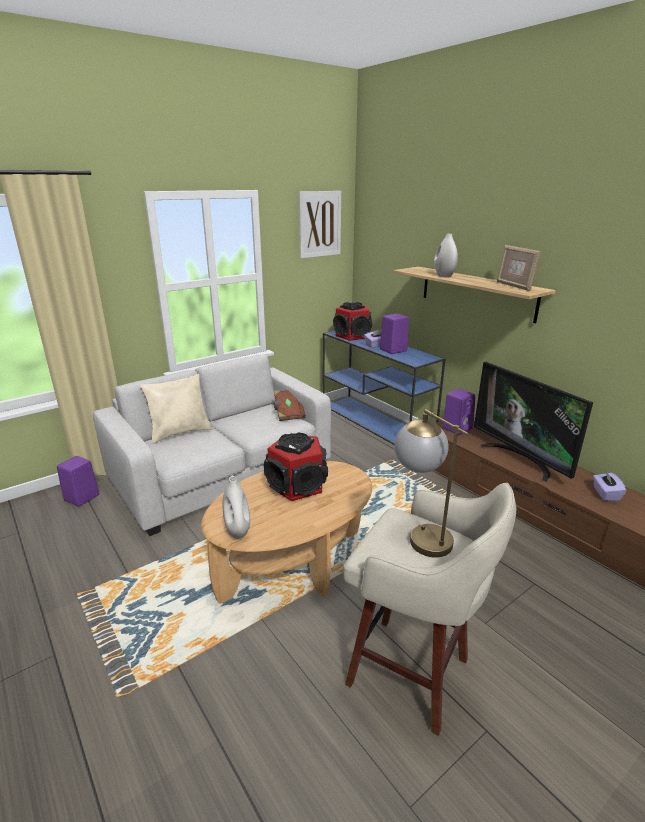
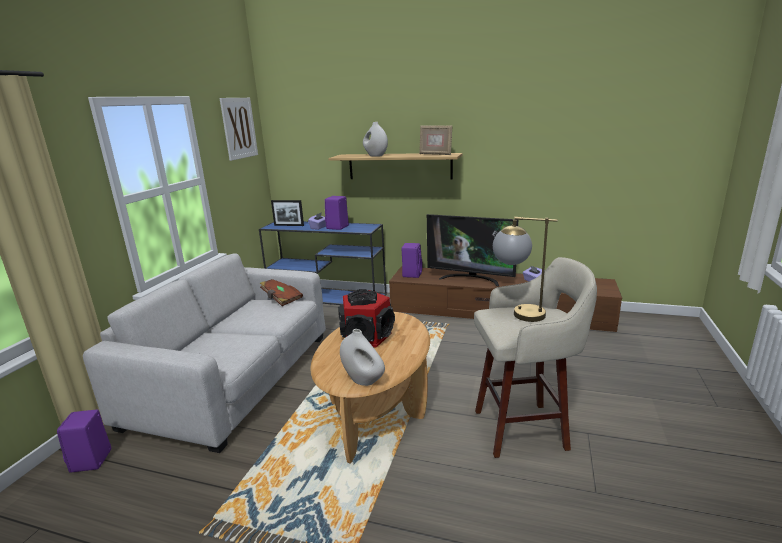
camera: 35 degrees left, 5 degrees down
beige pillow [140,374,212,444] -> none
speaker [333,302,372,341] -> picture frame [271,200,304,226]

